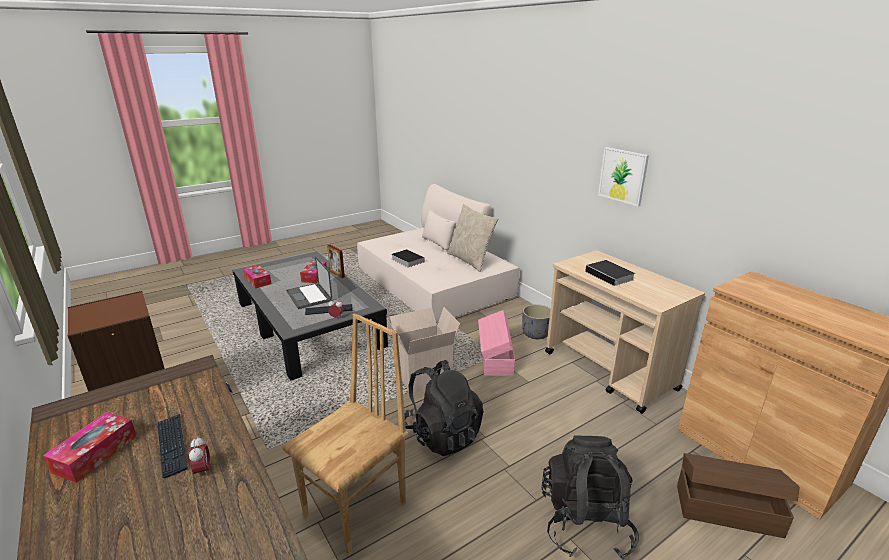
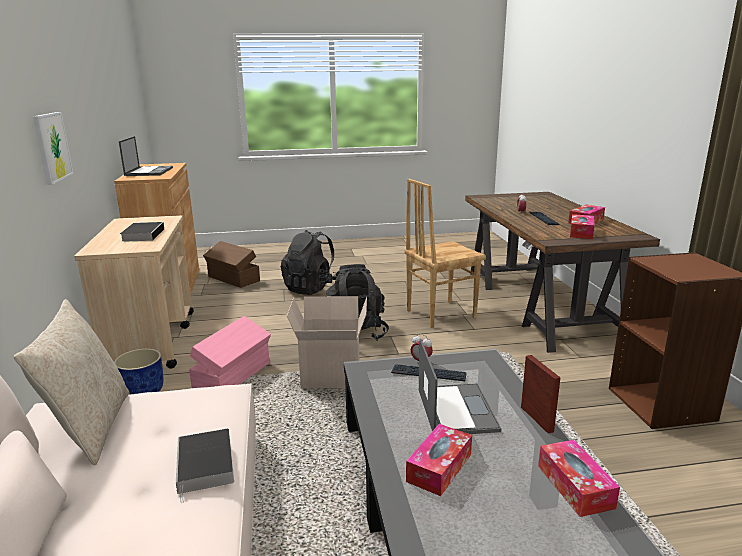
camera: 155 degrees left, 5 degrees down
picture frame [327,245,345,278] -> picture frame moved to [521,355,560,434]
grey planter [522,304,550,339] -> blue planter [114,348,163,395]
none -> laptop [119,136,173,176]
none -> tissue box [570,214,595,239]

